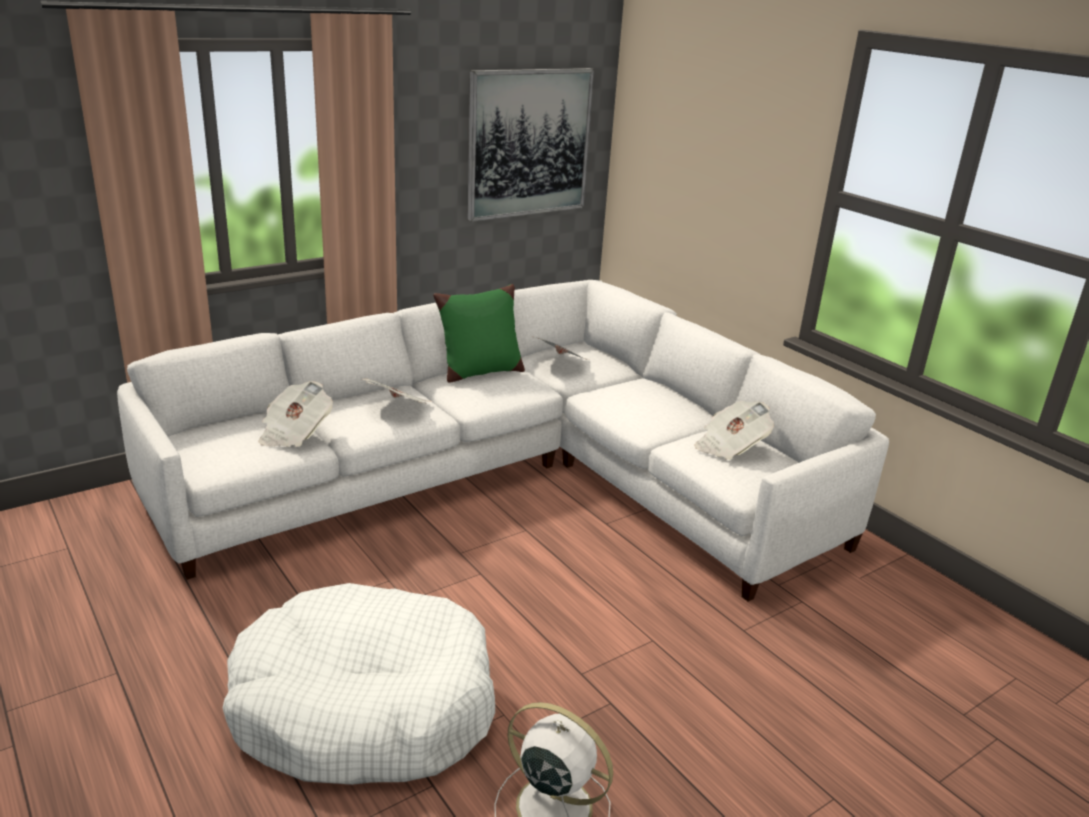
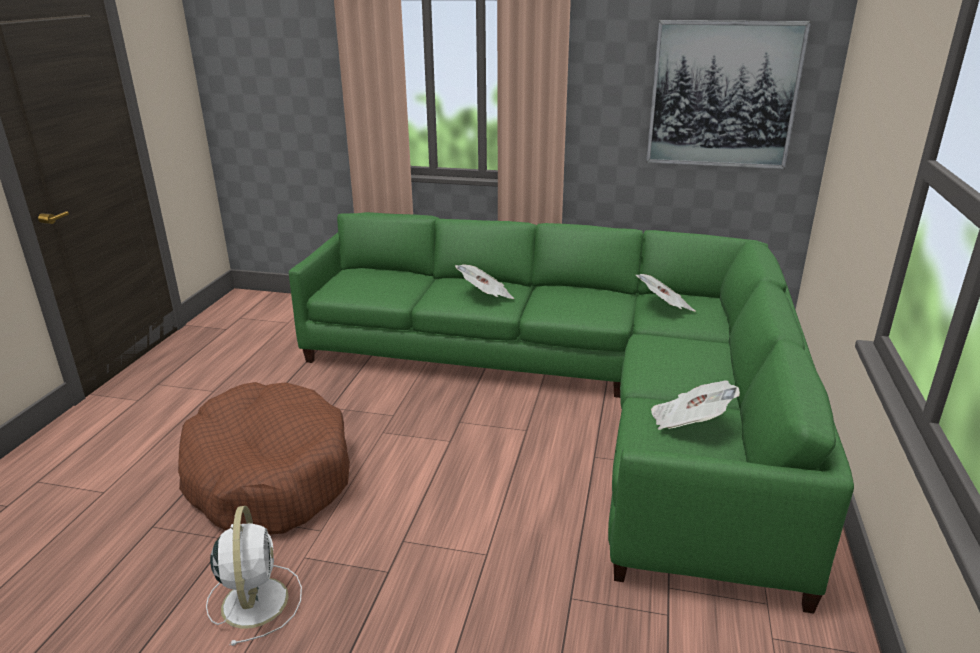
camera: 50 degrees right, 0 degrees up
white sofa [117,280,889,601] -> green sofa [289,212,854,614]
white dog bed [223,583,495,785] -> brown dog bed [178,382,350,535]
newspaper [259,381,333,447] -> none
green pillow [433,284,525,383] -> none

